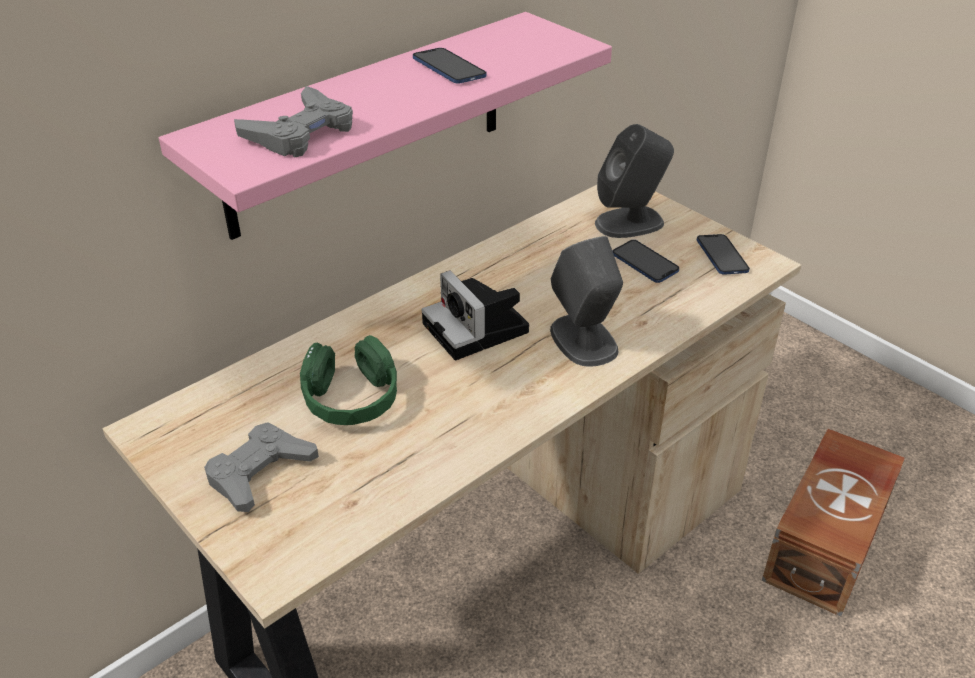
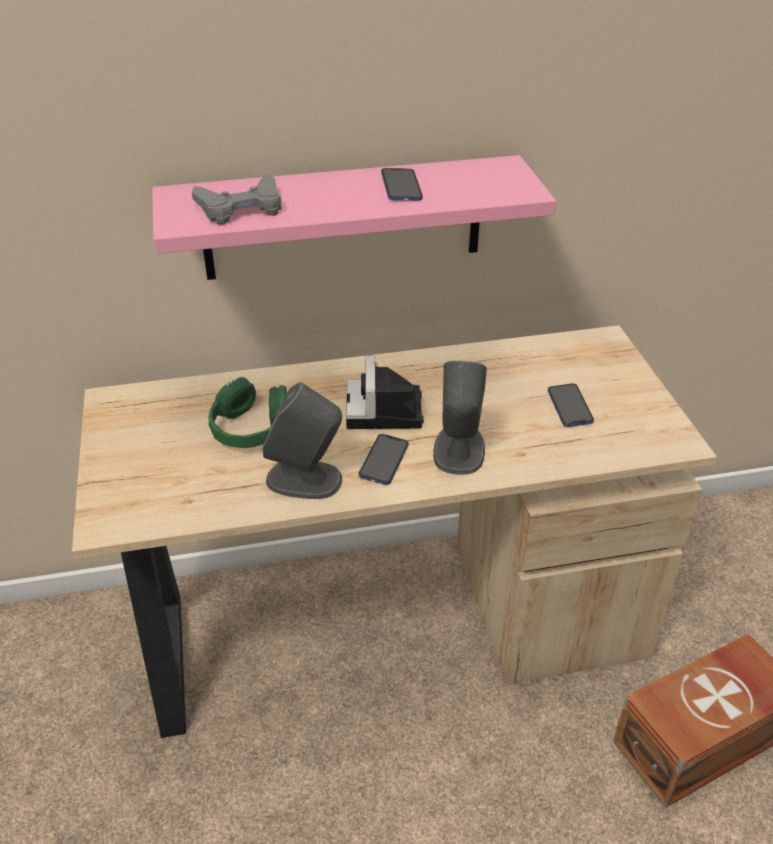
camera: 30 degrees right, 0 degrees up
grey game controller [204,422,319,512] -> none
grey speaker [595,124,674,238] -> grey speaker moved to [262,382,342,499]
phone [697,234,750,275] -> phone moved to [359,434,409,485]

